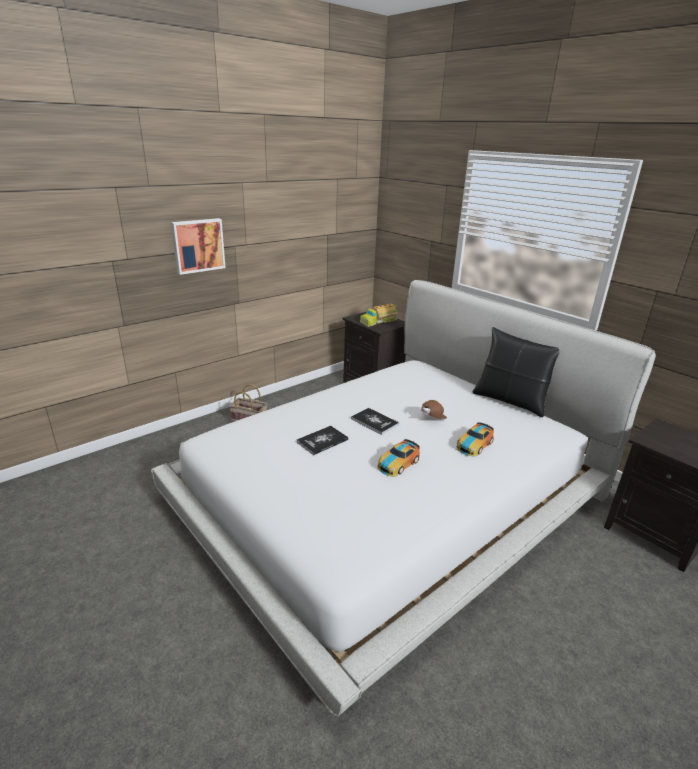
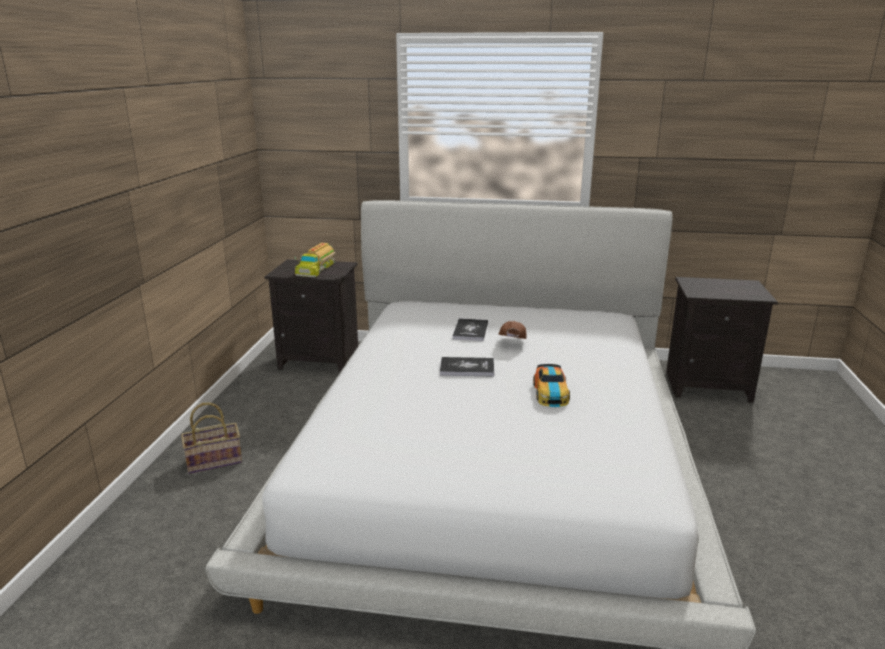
camera: 40 degrees left, 5 degrees down
picture [171,218,226,275] -> none
book [296,426,348,455] -> book moved to [453,318,488,341]
toy car [456,422,494,456] -> none
black pillow [473,327,560,417] -> none

